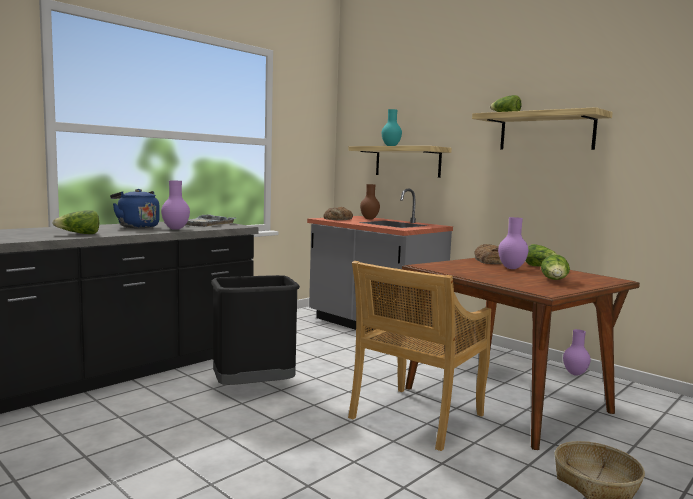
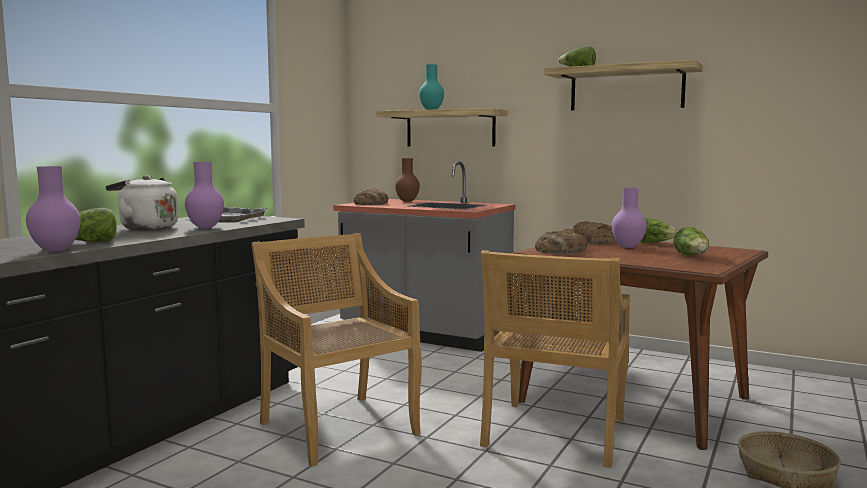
camera: 15 degrees left, 0 degrees up
blue kettle [110,189,160,228] -> white kettle [106,175,178,230]
black trash can [211,275,300,385] -> beige chair [251,233,422,467]
purple vase [563,329,591,376] -> purple vase moved to [26,166,80,252]
none -> bread [535,229,587,254]

